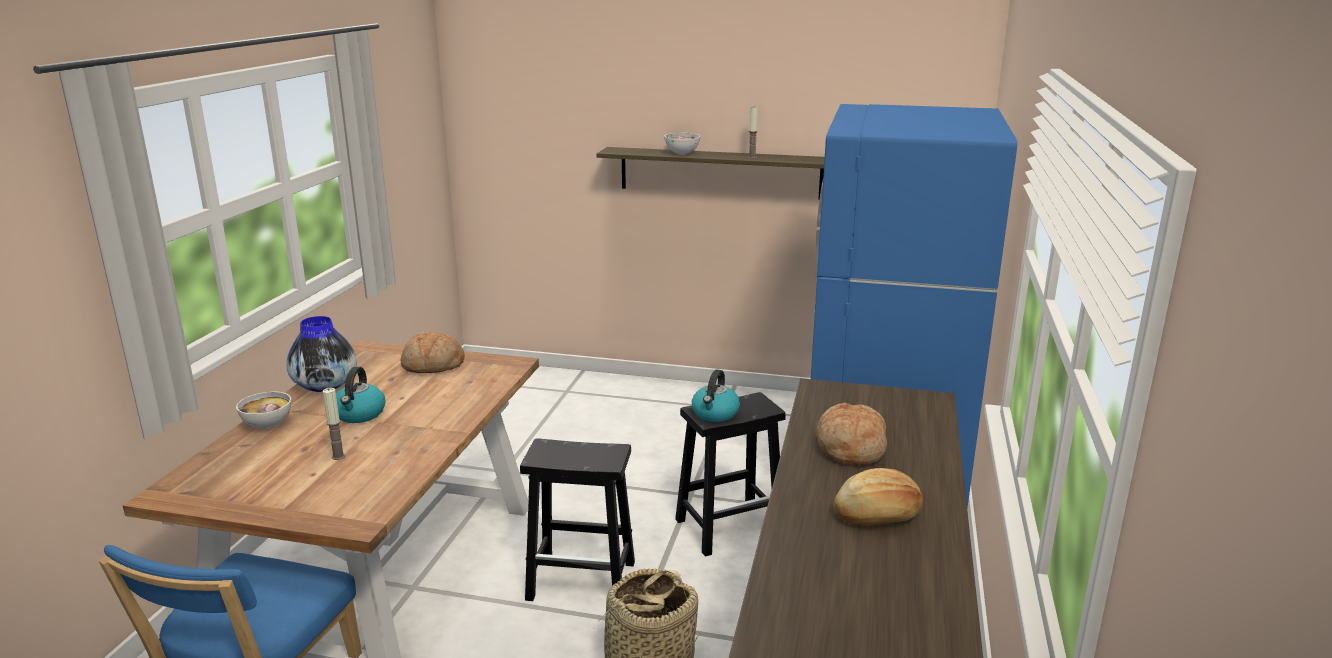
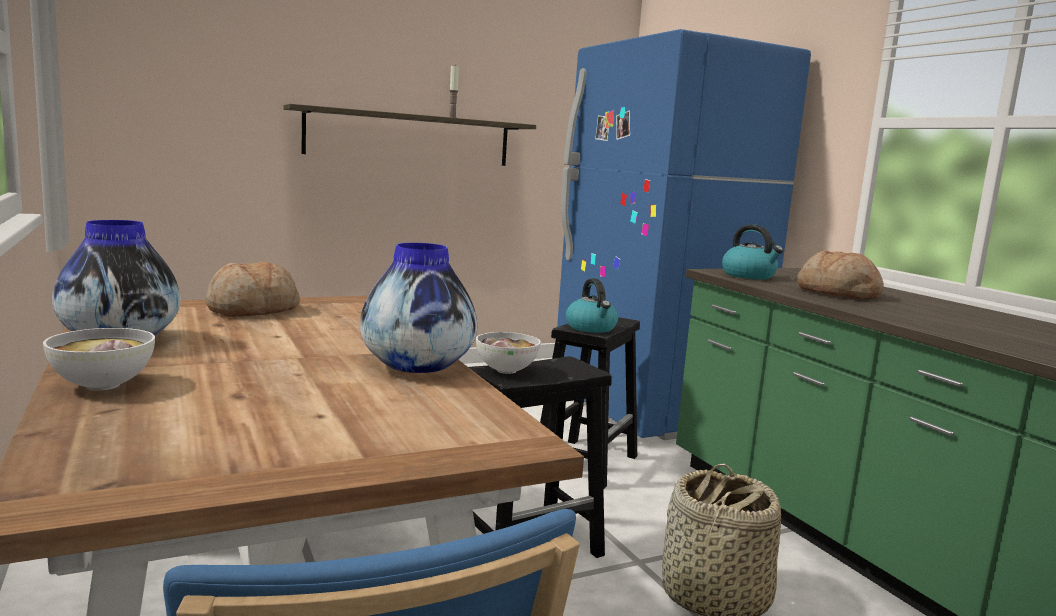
camera: 40 degrees left, 10 degrees down
candle [322,388,345,460] -> none
kettle [336,367,386,423] -> kettle moved to [722,225,783,279]
bowl [664,133,700,155] -> bowl moved to [476,332,541,374]
bread [834,468,923,525] -> none
none -> vase [360,243,477,373]

